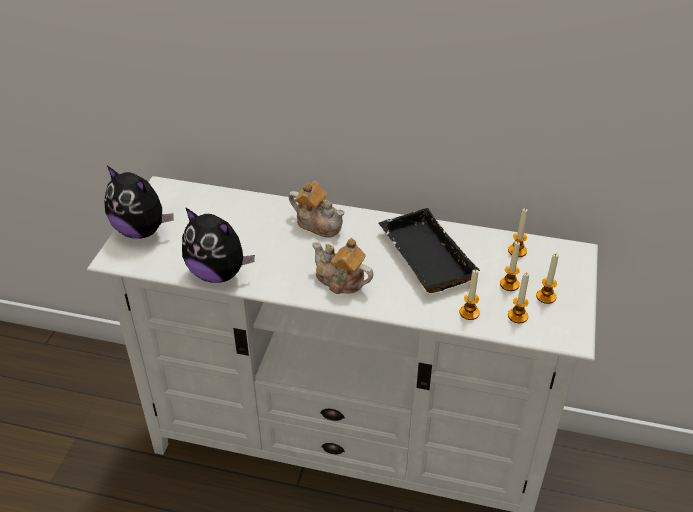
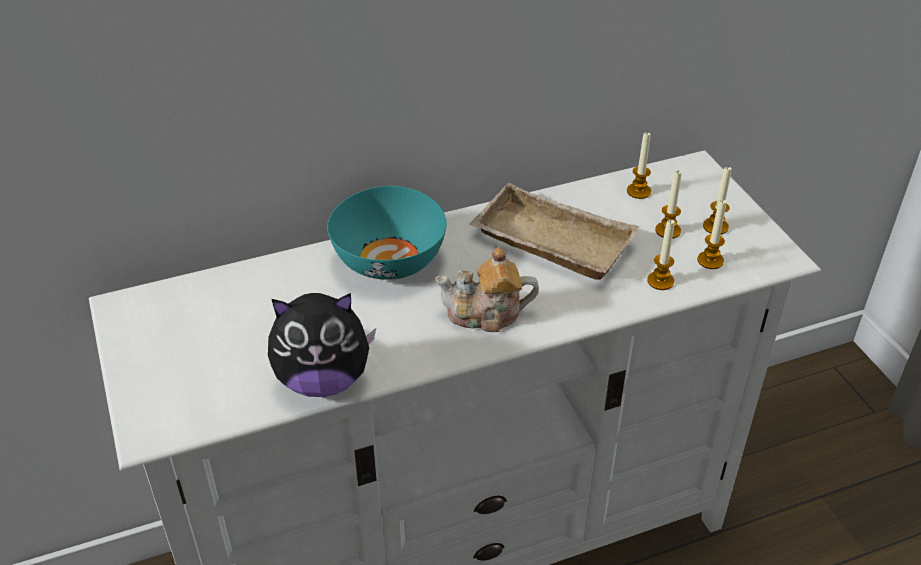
camera: 35 degrees left, 0 degrees up
plush toy [104,166,174,239] -> none
teapot [289,181,345,238] -> turquoise bowl [327,186,447,280]
black tray [378,208,480,293] -> beige tray [469,183,639,280]

